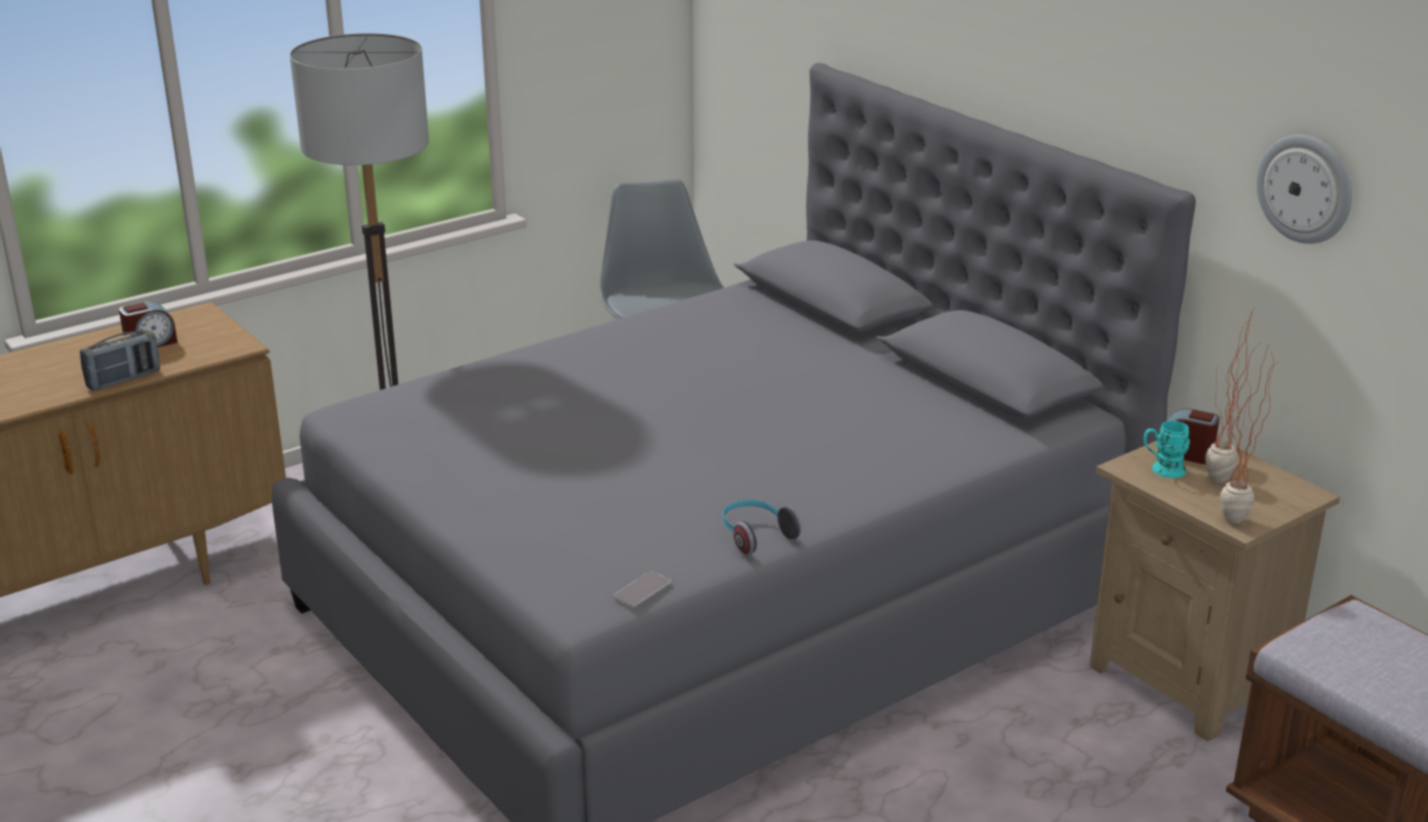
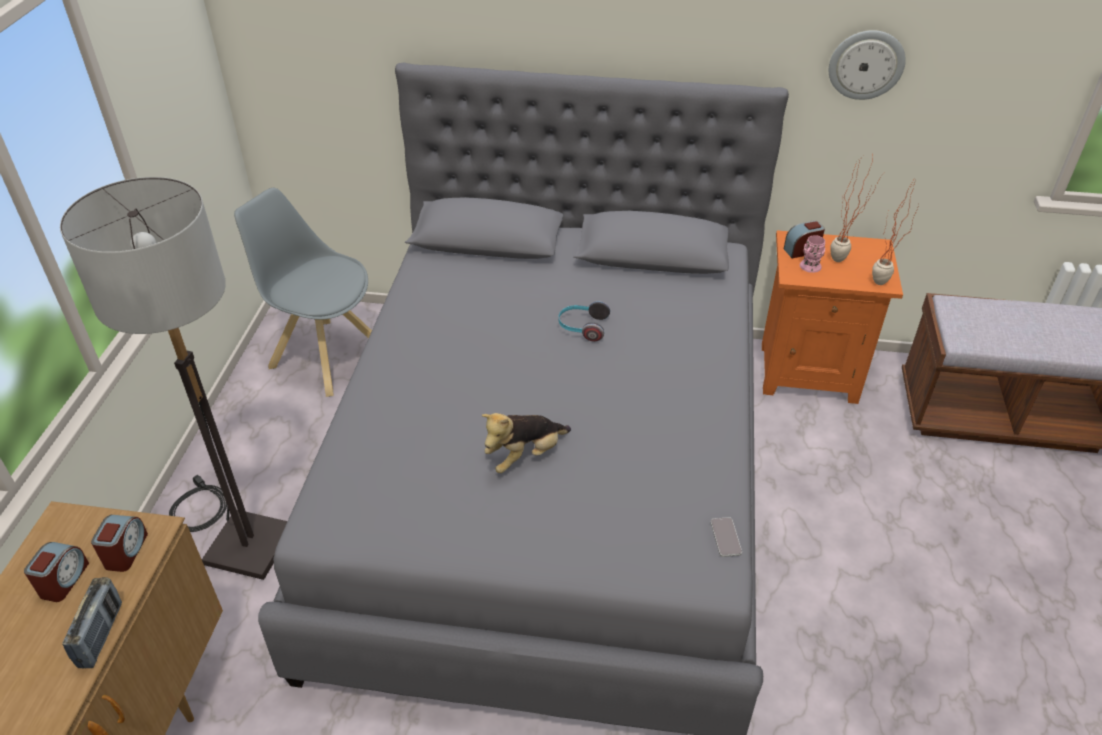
camera: 45 degrees left, 15 degrees up
headphones [723,500,801,555] -> headphones moved to [559,301,610,342]
beige nightstand [1090,439,1340,742] -> orange nightstand [762,230,903,404]
turquoise mug [1144,421,1190,478] -> pink mug [800,235,825,273]
none -> alarm clock [91,515,148,572]
none -> plush toy [482,413,571,473]

